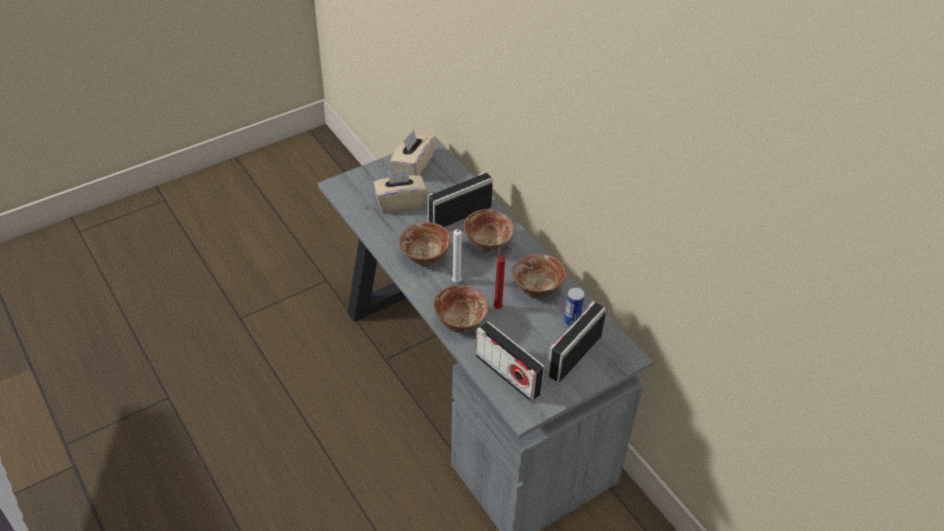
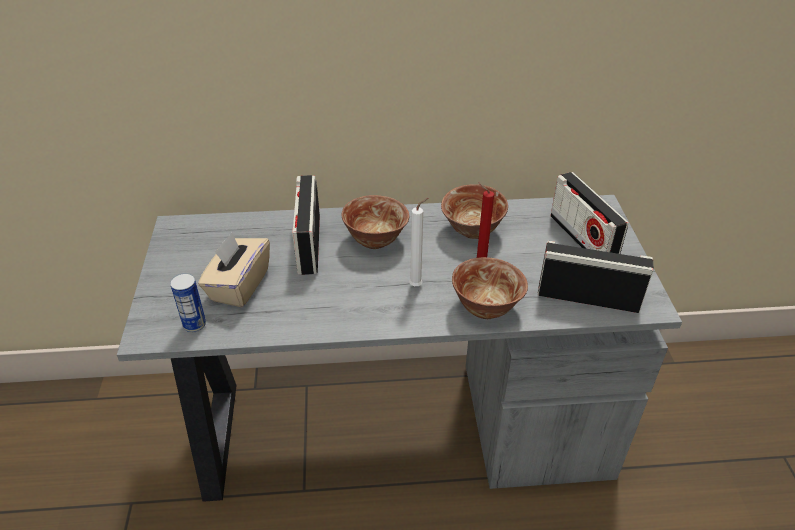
camera: 60 degrees left, 5 degrees down
beige tissue box [390,129,436,175] -> none
bowl [399,222,451,266] -> none
radio [476,321,545,402] -> radio turned 150 degrees counterclockwise [538,241,654,313]
can [564,287,585,327] -> can moved to [170,273,206,332]

